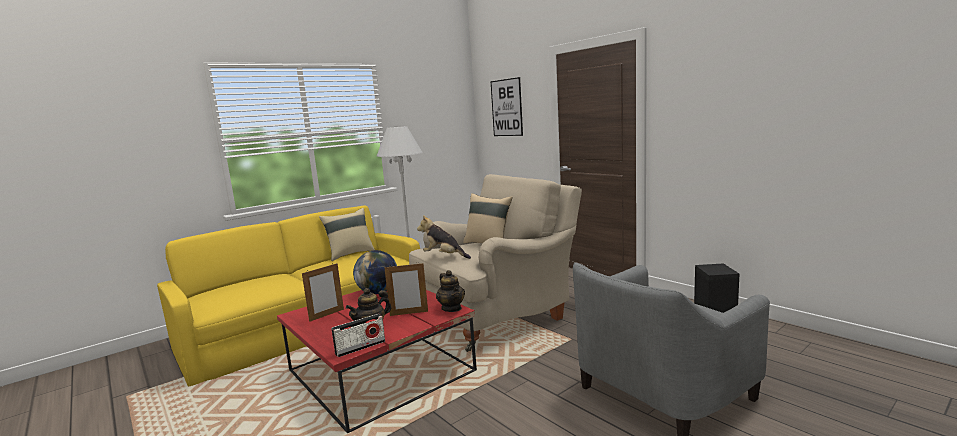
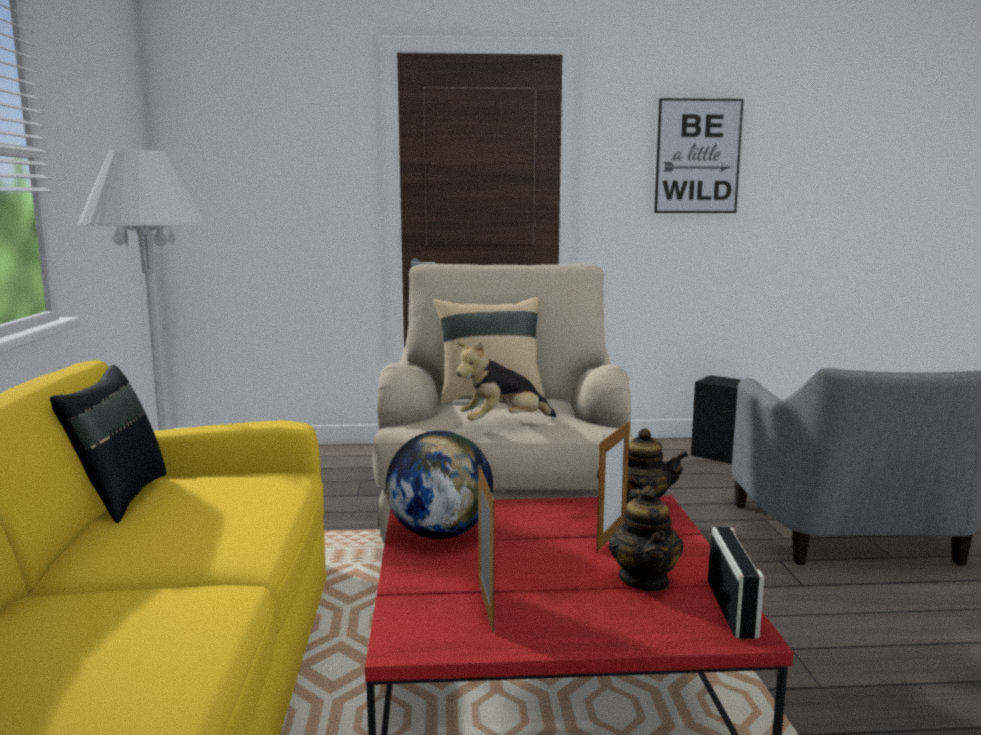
camera: 55 degrees left, 0 degrees up
beige pillow [319,208,375,261] -> black pillow [50,365,166,523]
picture [491,77,523,136] -> picture moved to [654,98,744,213]

